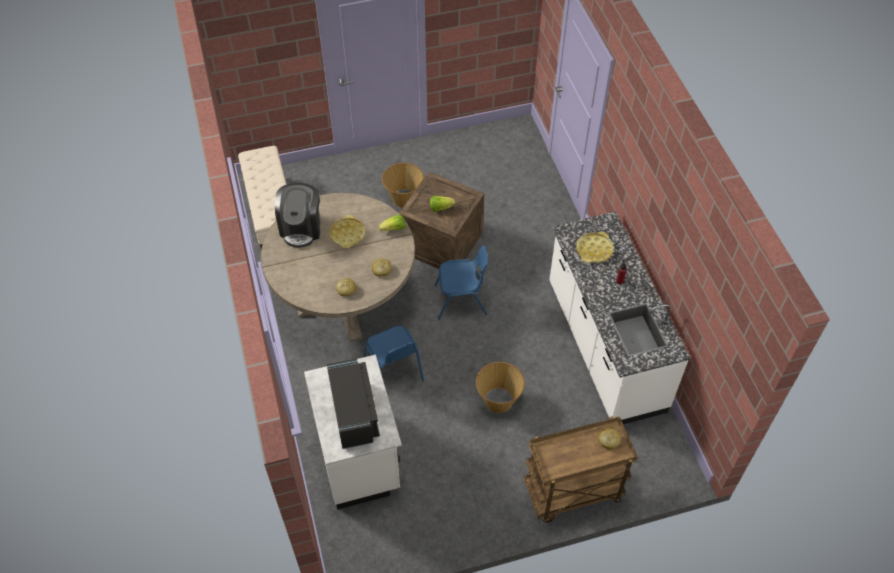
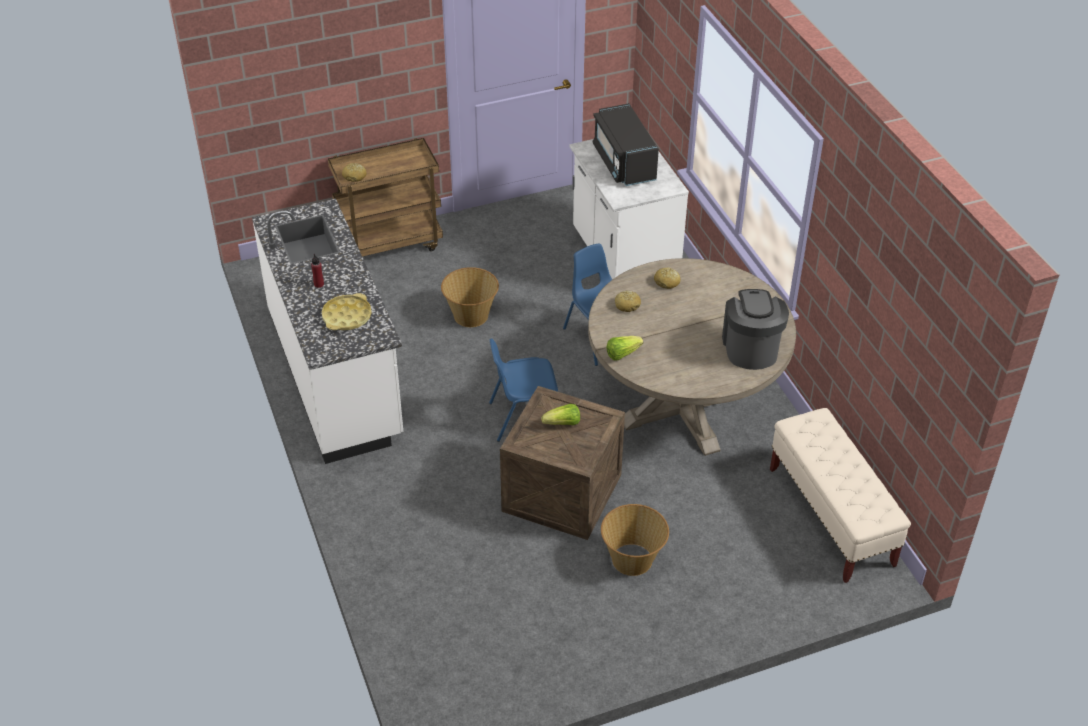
camera: 175 degrees right, 10 degrees down
yellow tray [329,215,365,249] -> none

